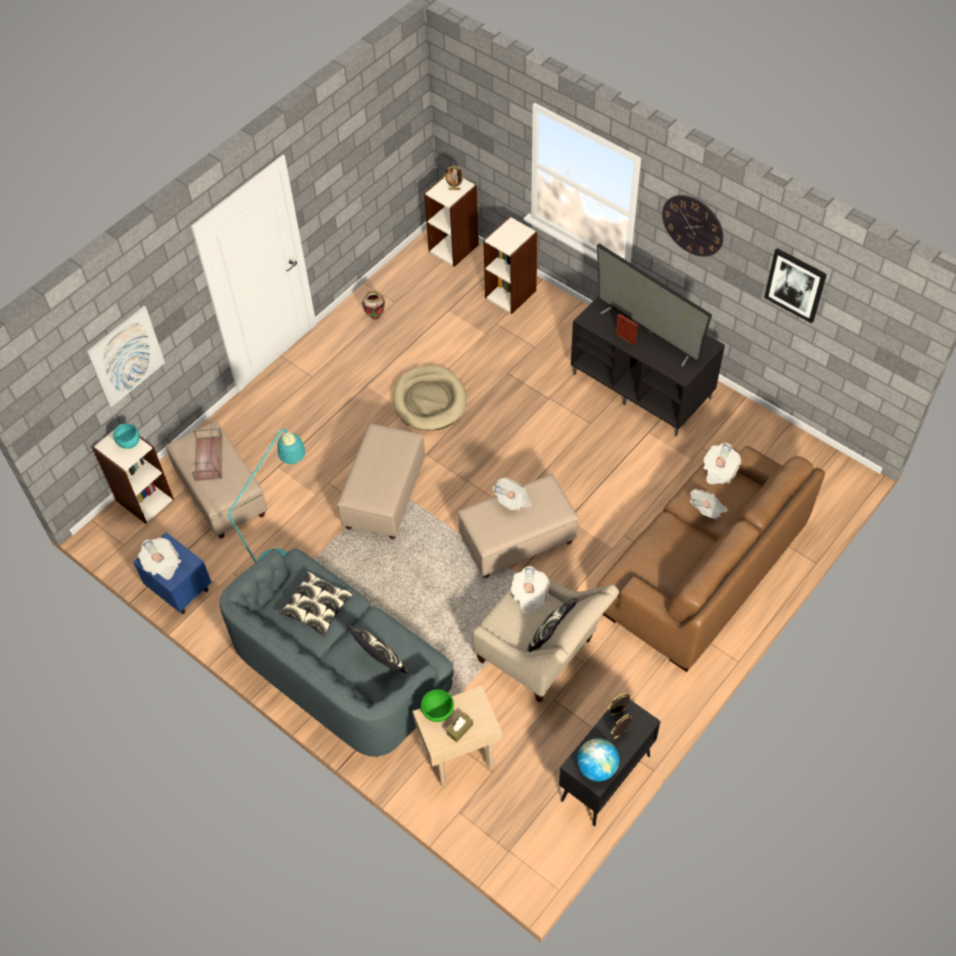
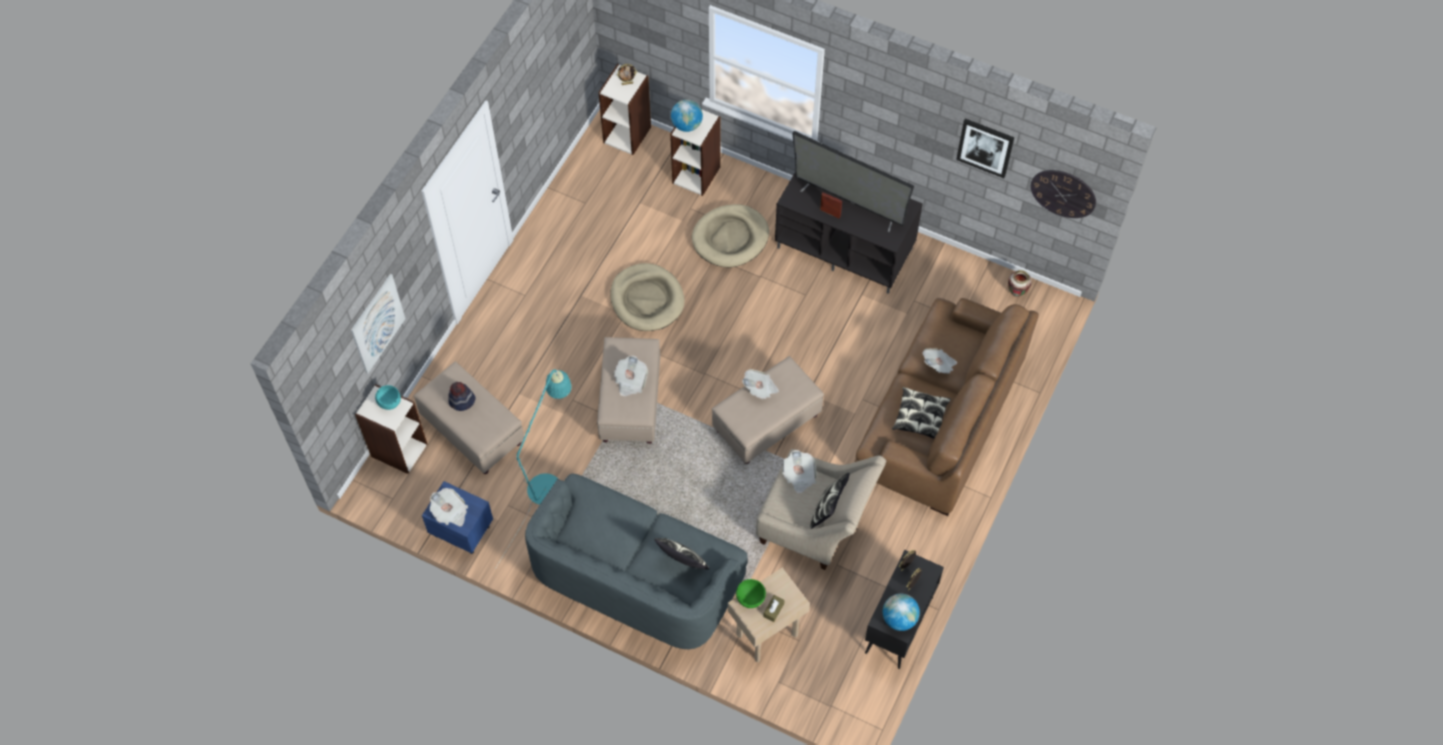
camera: 15 degrees left, 5 degrees up
brown tray [192,428,223,481] -> hat [448,382,476,411]
pillow [278,572,354,637] -> pillow moved to [892,387,951,438]
vase [362,291,385,320] -> vase moved to [1008,270,1032,297]
wall clock [662,195,723,257] -> wall clock moved to [1031,170,1096,218]
newspaper [703,443,741,484] -> newspaper moved to [614,355,648,396]
none -> globe [671,100,703,132]
none -> beige dog bed [692,204,769,267]

